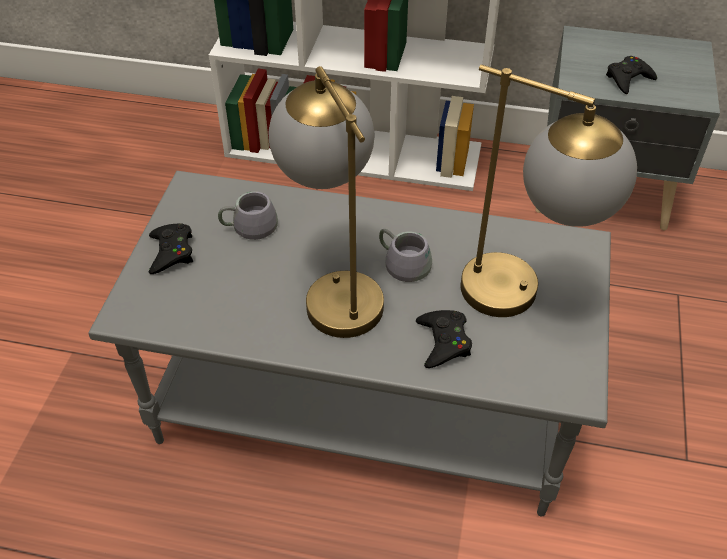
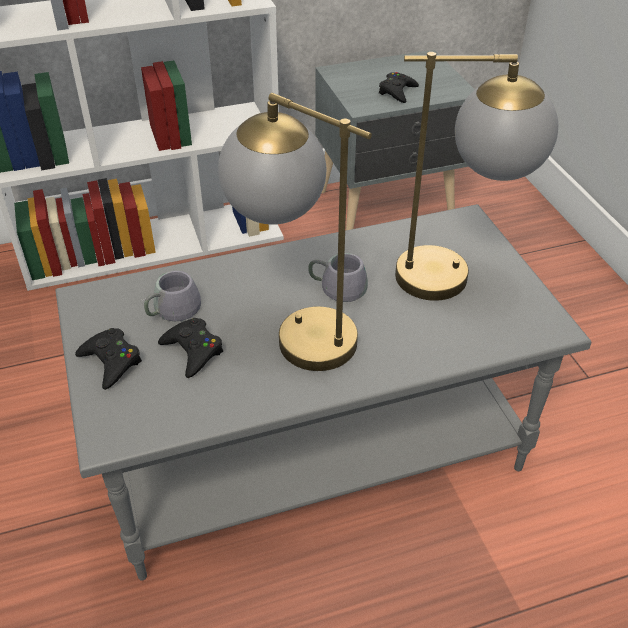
camera: 30 degrees left, 5 degrees down
black game controller [416,310,472,368] -> black game controller moved to [158,318,223,378]

